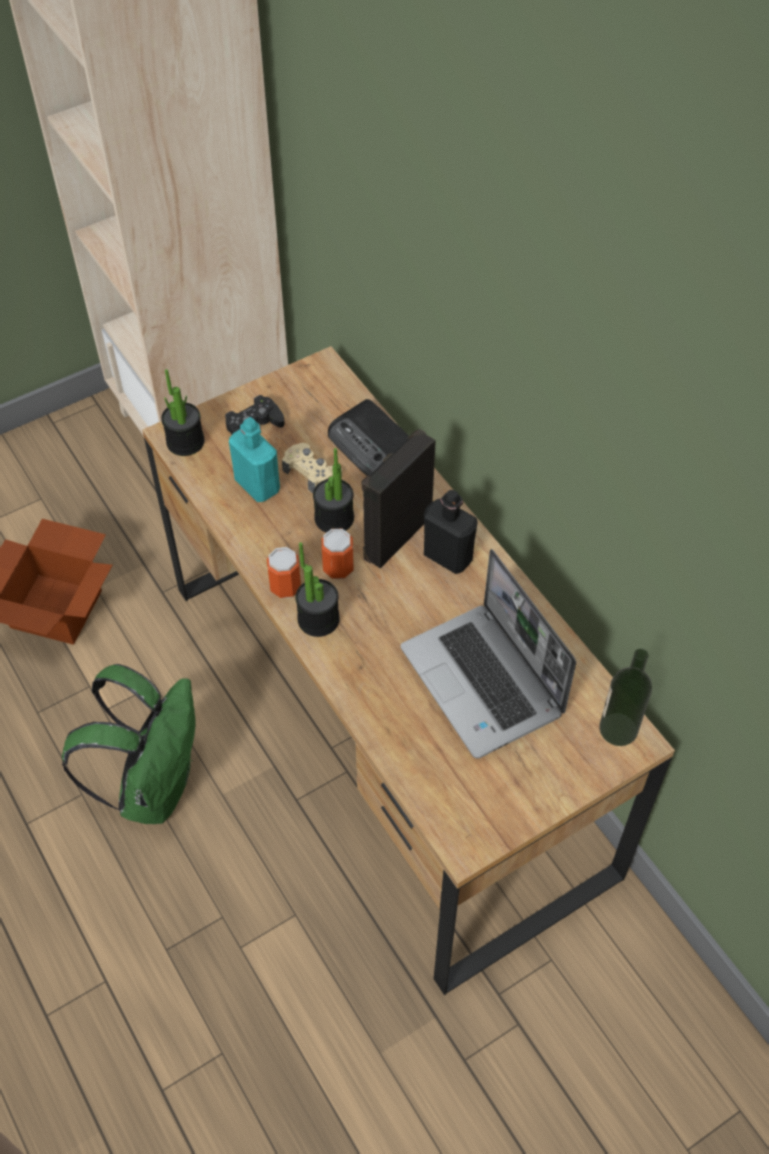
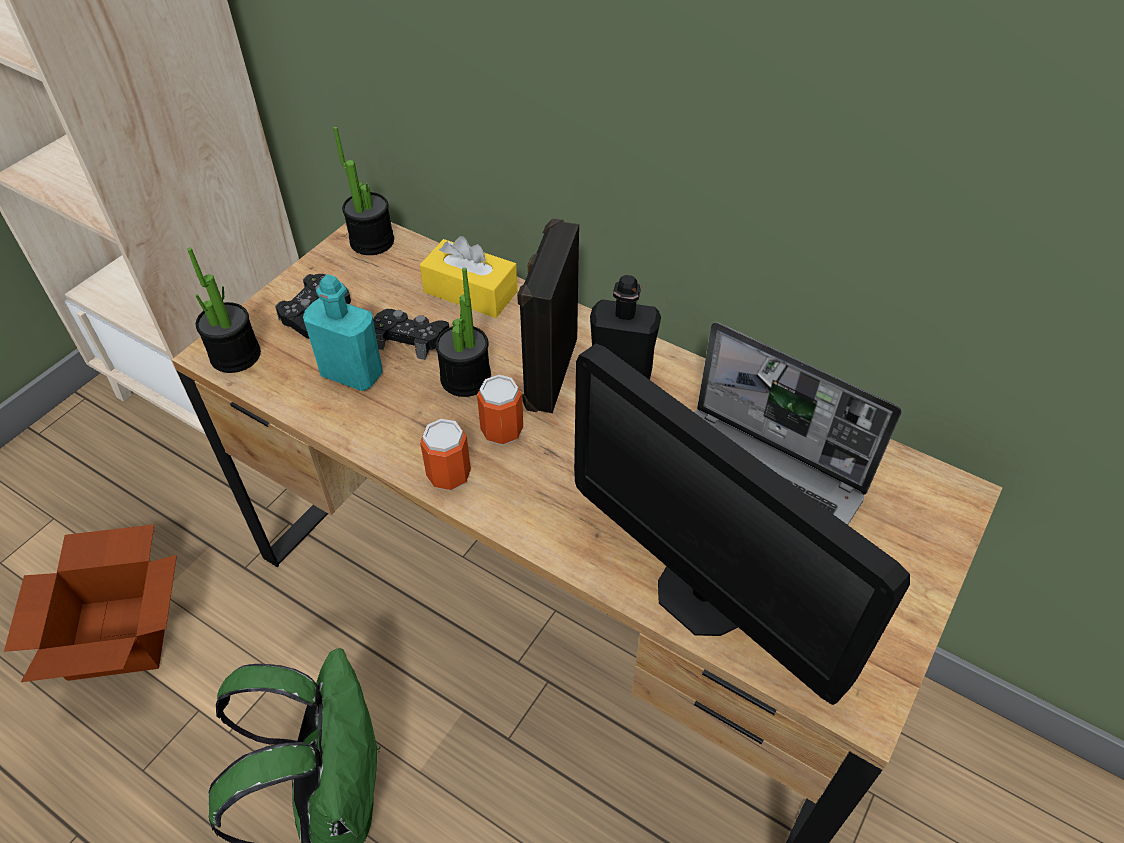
camera: 25 degrees left, 5 degrees down
beige game controller [282,443,342,493] -> black game controller [373,309,449,360]
potted plant [295,542,340,637] -> potted plant moved to [334,127,394,255]
radio [328,399,409,476] -> yellow tissue box [420,236,518,318]
bottle [599,649,652,746] -> none
none -> monitor [574,344,910,705]

